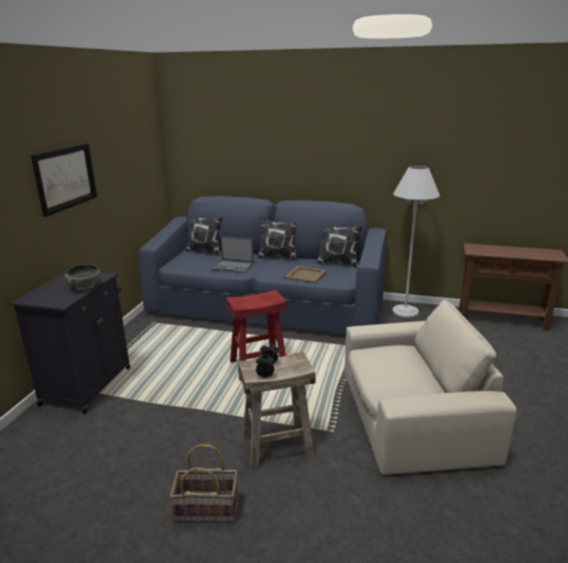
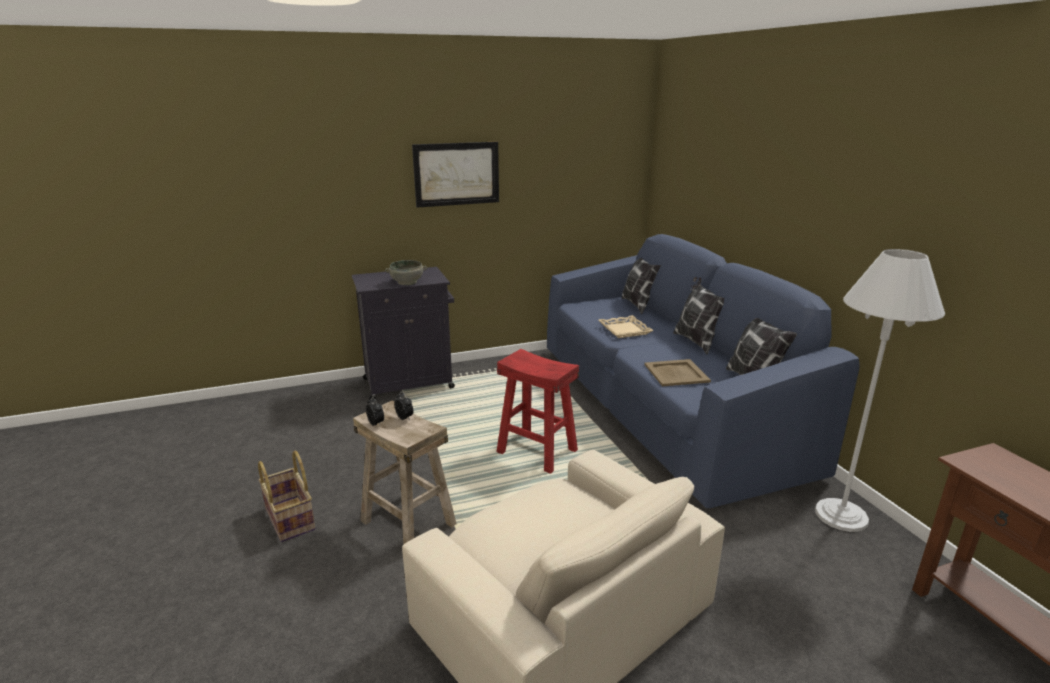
camera: 55 degrees right, 0 degrees up
laptop [212,236,254,273] -> beige tray [599,315,654,338]

